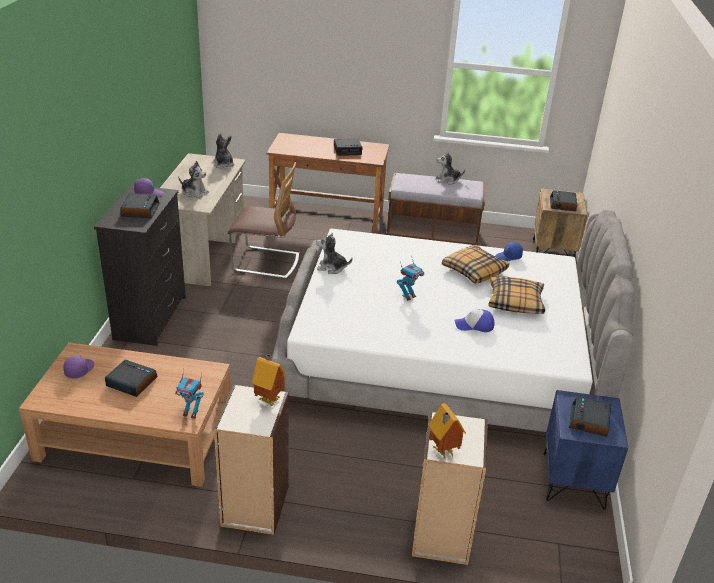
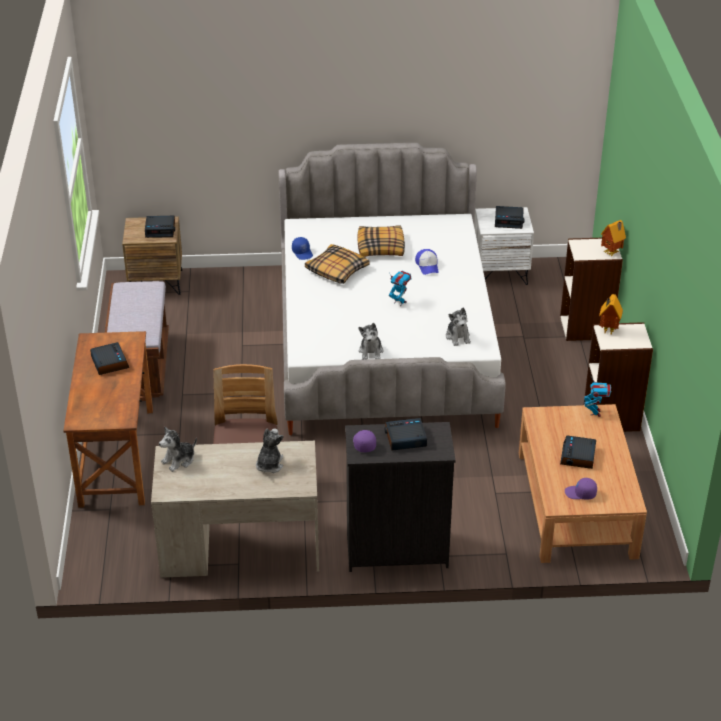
camera: 100 degrees left, 5 degrees up
plush toy [437,151,465,185] -> plush toy moved to [446,308,471,346]
blue nightstand [544,390,628,510] -> white nightstand [474,207,534,285]

